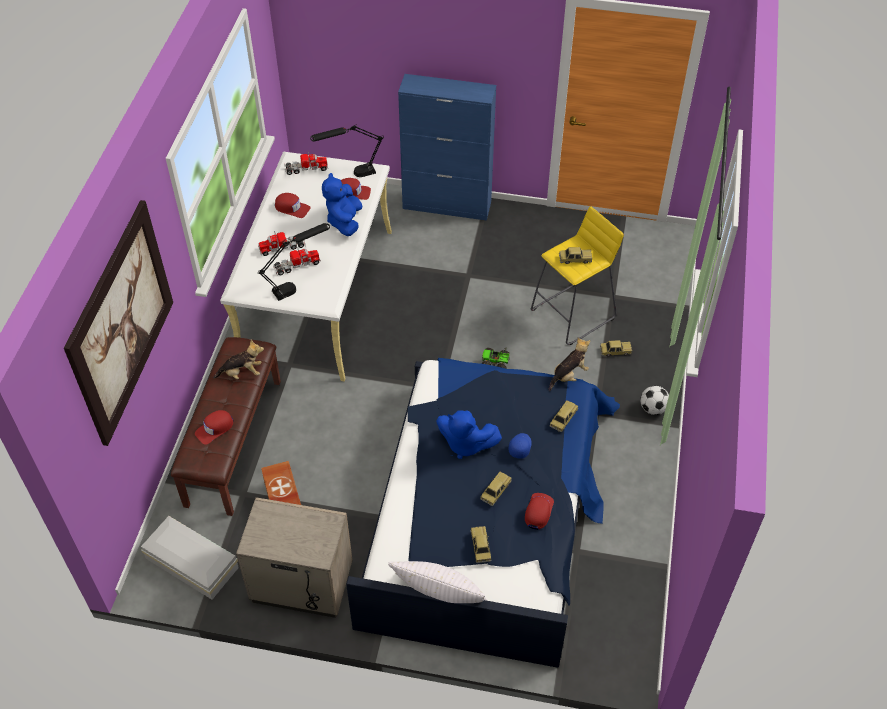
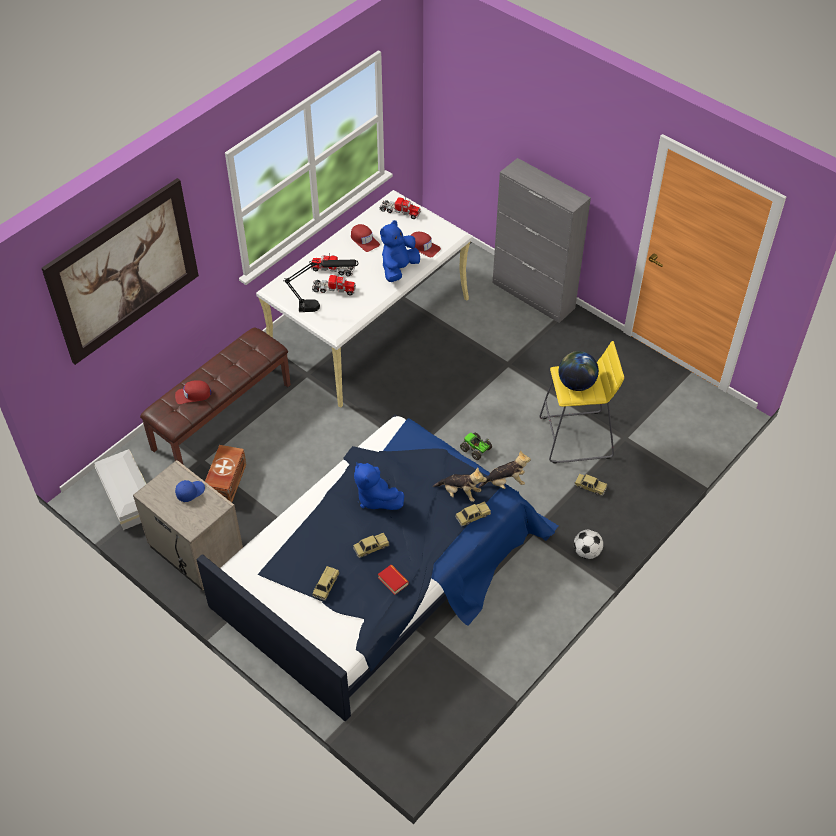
camera: 30 degrees right, 0 degrees up
plush toy [213,340,264,379] -> plush toy moved to [433,468,487,502]
black table lamp [310,124,384,177] -> none
white pillow [388,561,488,603] -> none
blue cabinet [398,74,496,221] -> grey cabinet [493,158,591,323]
blue cap [509,433,532,459] -> blue cap moved to [175,480,205,502]
red cap [525,493,554,530] -> book [378,565,409,595]
toy car [559,247,592,264] -> globe [559,351,599,391]

